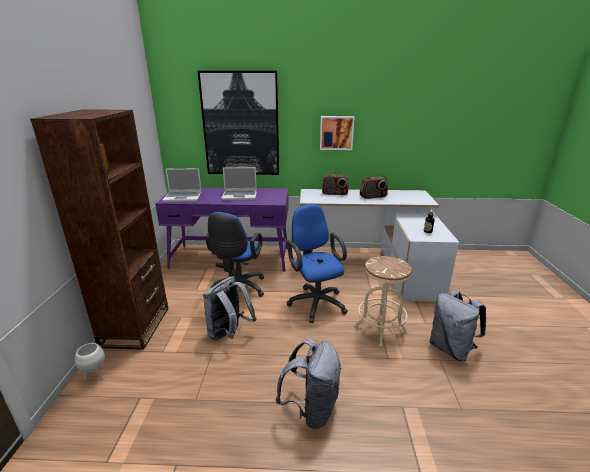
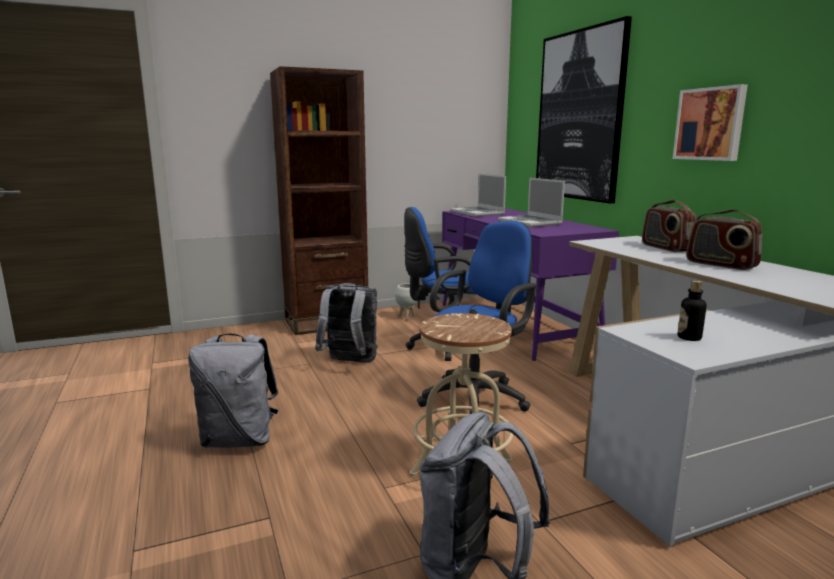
camera: 65 degrees right, 10 degrees down
white planter [75,343,105,381] -> white planter moved to [395,283,418,320]

